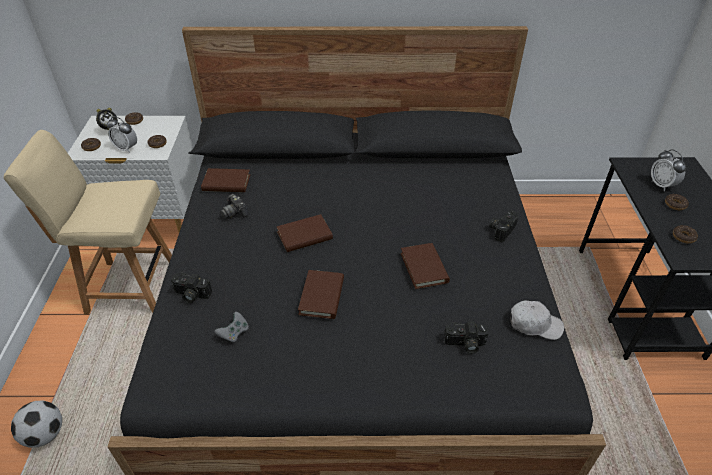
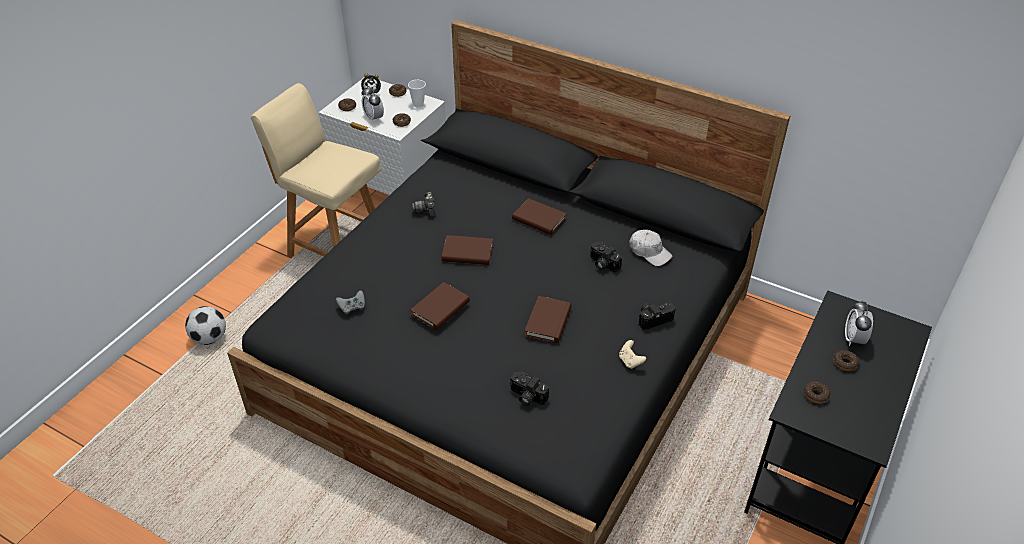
camera: 30 degrees right, 0 degrees up
camera [171,273,212,303] -> camera moved to [590,242,622,272]
brown book [201,168,250,192] -> brown book moved to [512,198,567,235]
white cap [510,301,564,340] -> white cap moved to [629,230,673,266]
none -> cup [408,80,426,108]
none -> beige game controller [619,340,646,369]

